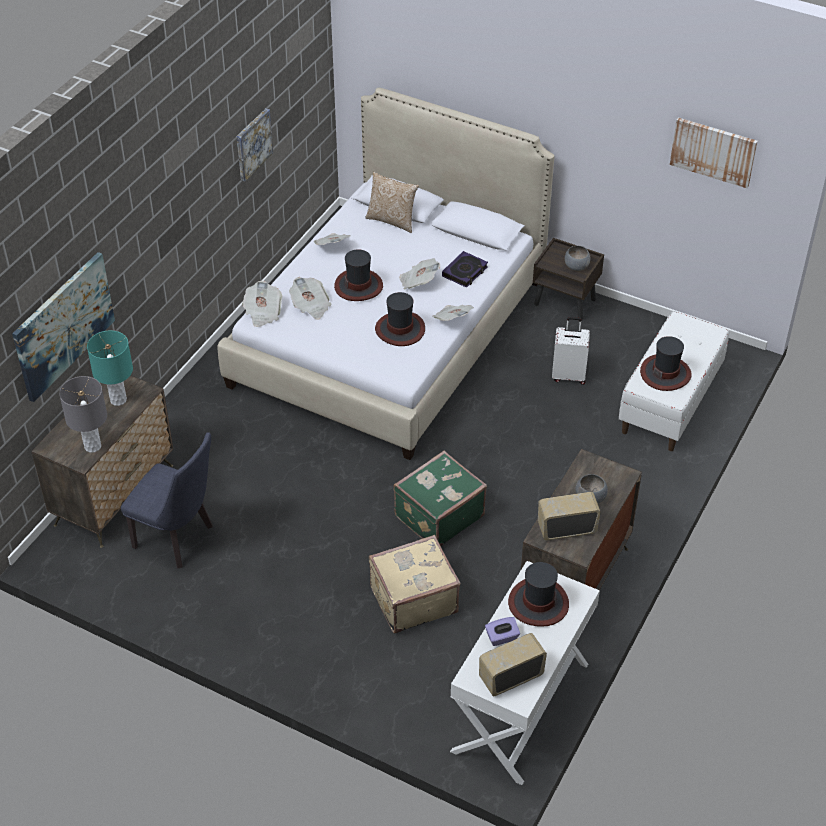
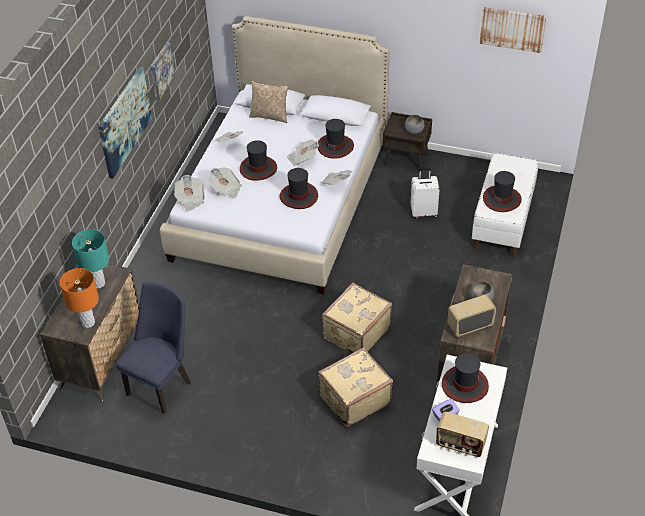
camera: 10 degrees left, 0 degrees up
picture [12,252,115,402] -> picture moved to [98,67,152,179]
grey table lamp [59,376,107,453] -> orange table lamp [60,268,99,328]
blue chair [121,432,213,569] -> blue chair turned 75 degrees counterclockwise [116,282,191,414]
green suitcase [394,451,487,546] -> beige suitcase [322,283,392,354]
book [442,251,488,288] -> hat [317,119,354,159]
radio [479,633,547,696] -> radio turned 120 degrees counterclockwise [436,412,489,457]

